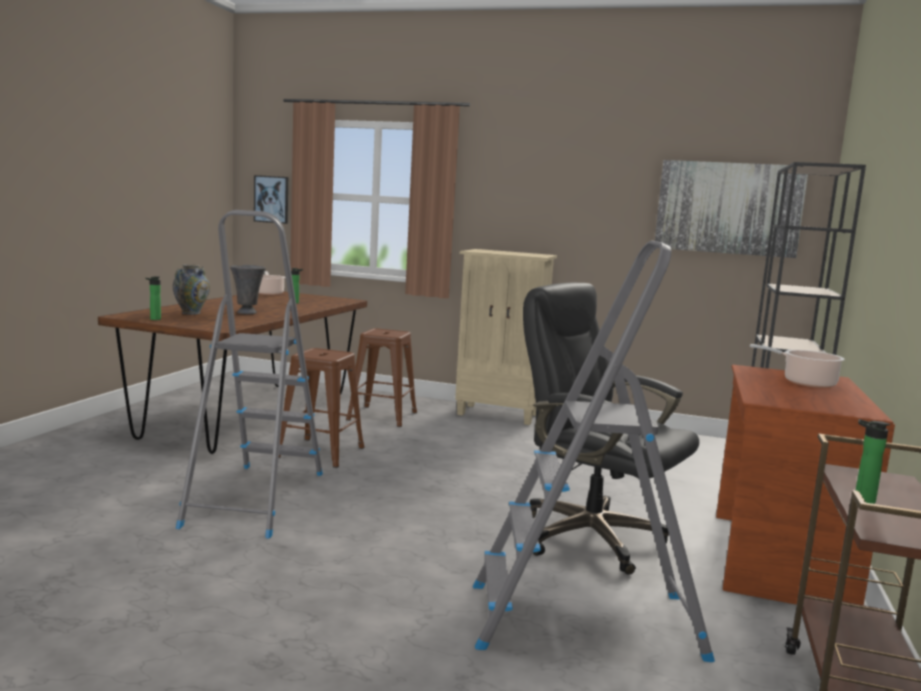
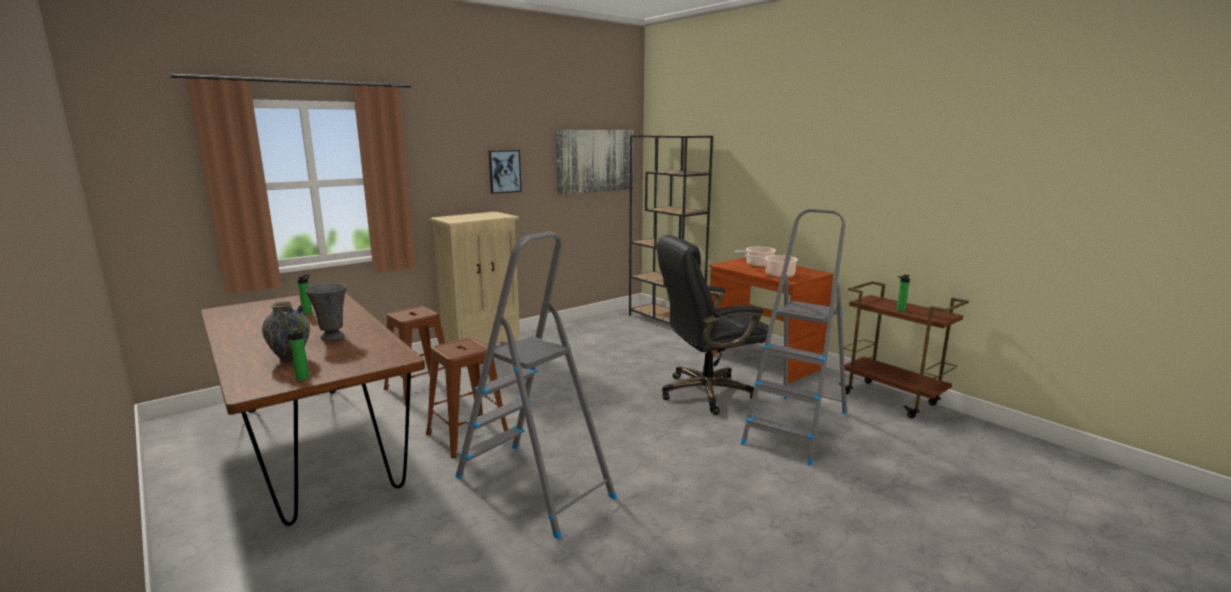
camera: 55 degrees left, 5 degrees up
picture [254,175,288,224] -> picture moved to [489,150,522,194]
cooking pot [259,271,286,295] -> cooking pot moved to [745,255,798,278]

